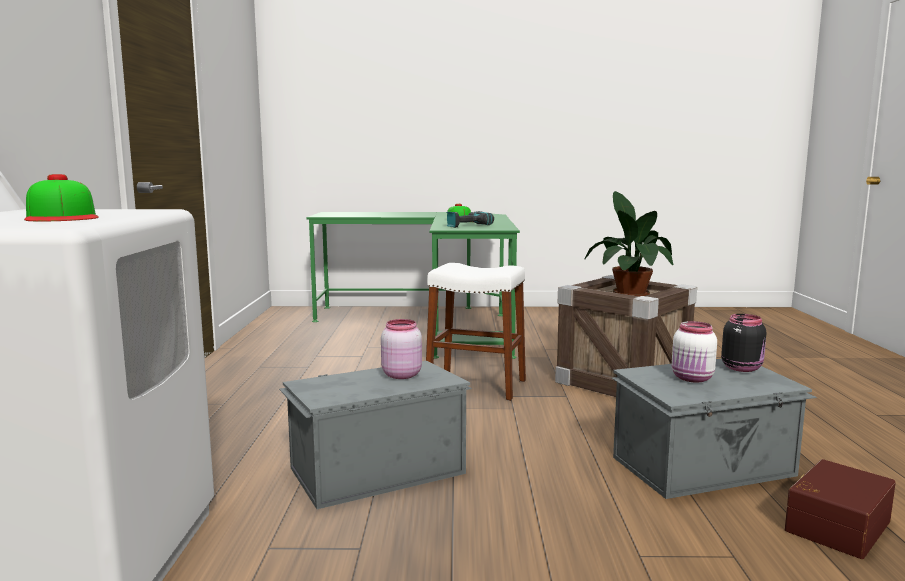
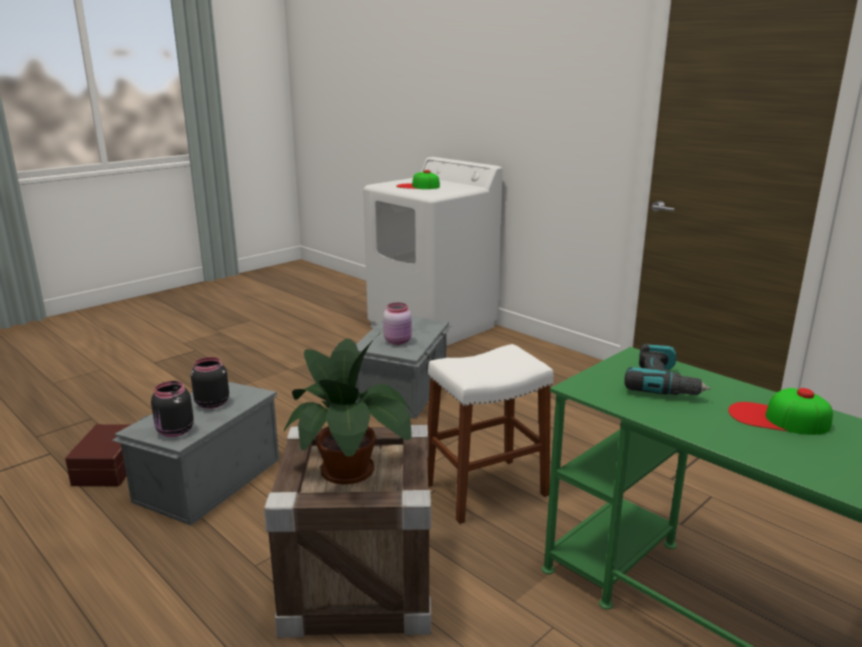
camera: 135 degrees right, 10 degrees up
white jar [672,321,717,383] -> black jar [191,357,229,409]

